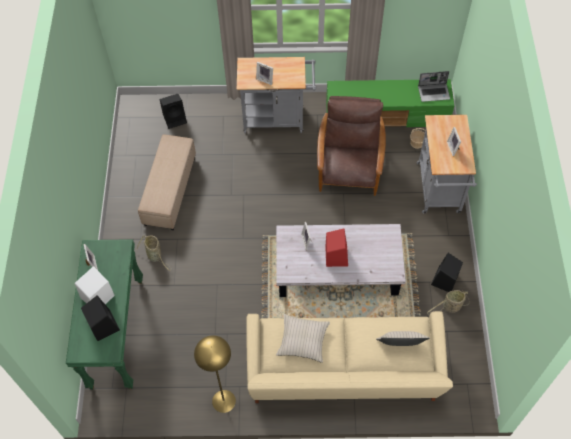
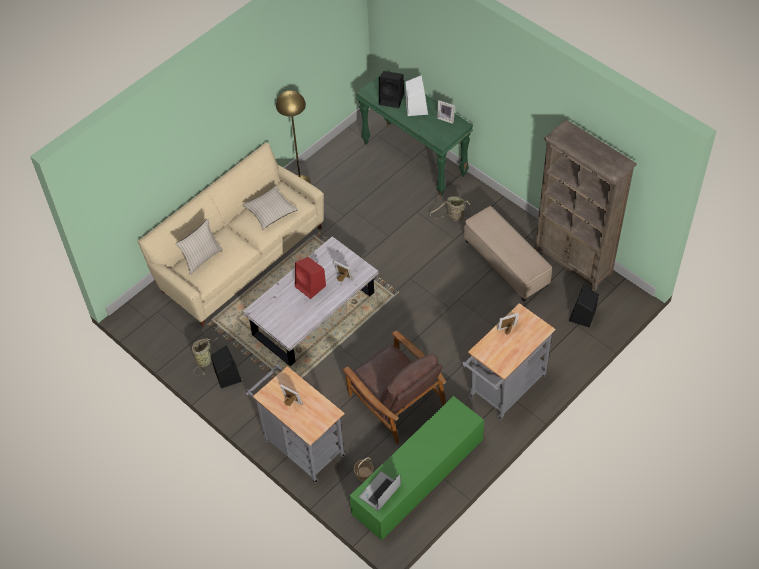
camera: 135 degrees right, 5 degrees down
none -> brown bookcase [534,119,637,292]

